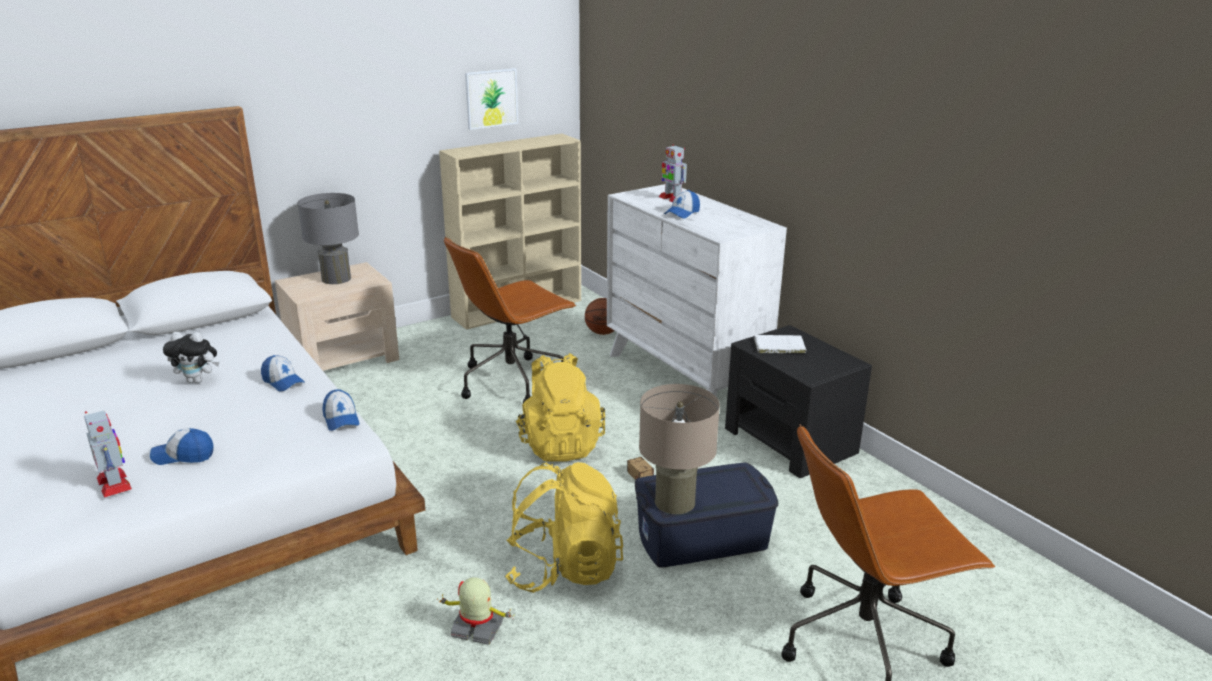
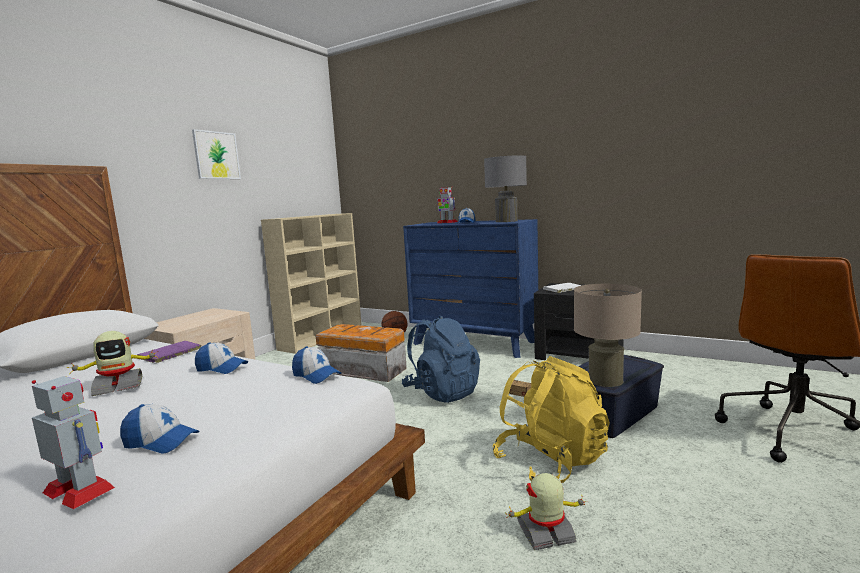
camera: 25 degrees left, 15 degrees down
cap [150,428,213,465] -> cap turned 135 degrees counterclockwise [120,404,200,454]
plush toy [163,332,219,383] -> toy robot [67,331,158,396]
grey table lamp [297,193,359,284] -> grey table lamp moved to [484,155,527,222]
brown office chair [444,236,577,403] -> storage box [316,324,407,382]
picture [465,68,518,130] -> picture moved to [192,129,241,179]
yellow backpack [516,353,605,462] -> blue backpack [402,315,480,403]
white dresser [607,184,787,396] -> blue dresser [403,219,538,358]
none -> purple book [137,341,201,363]

